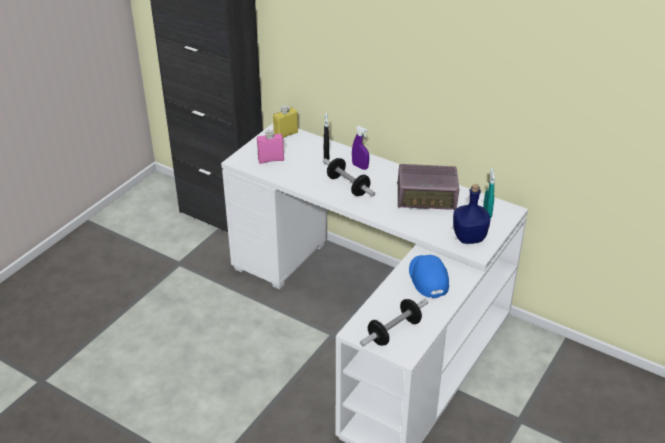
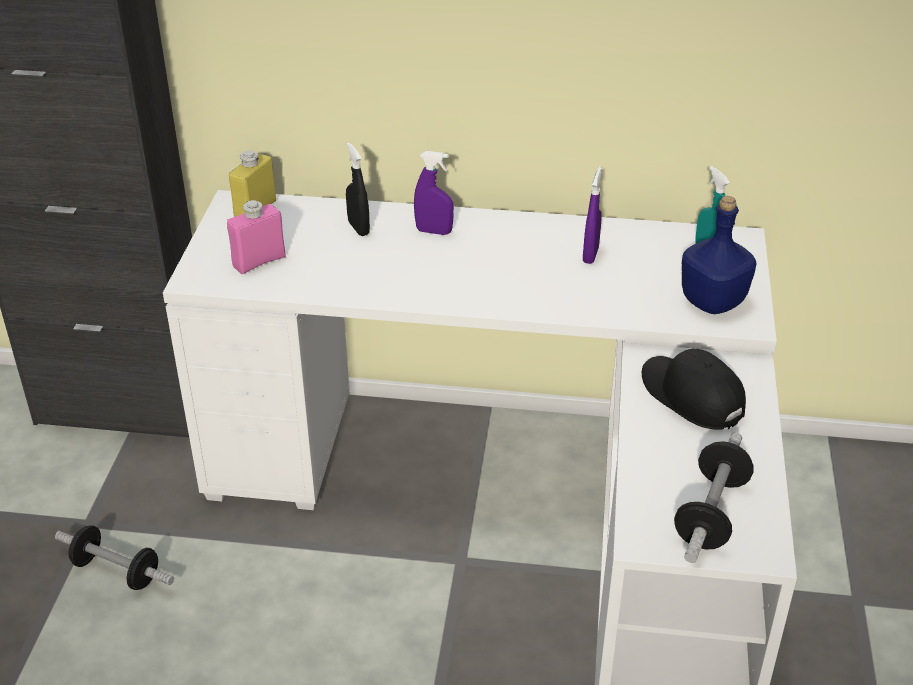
camera: 25 degrees left, 0 degrees up
dumbbell [323,158,375,197] -> dumbbell moved to [55,525,174,590]
radio [397,164,459,210] -> purple spray bottle [583,167,602,264]
blue cap [409,255,449,298] -> black cap [642,349,746,430]

